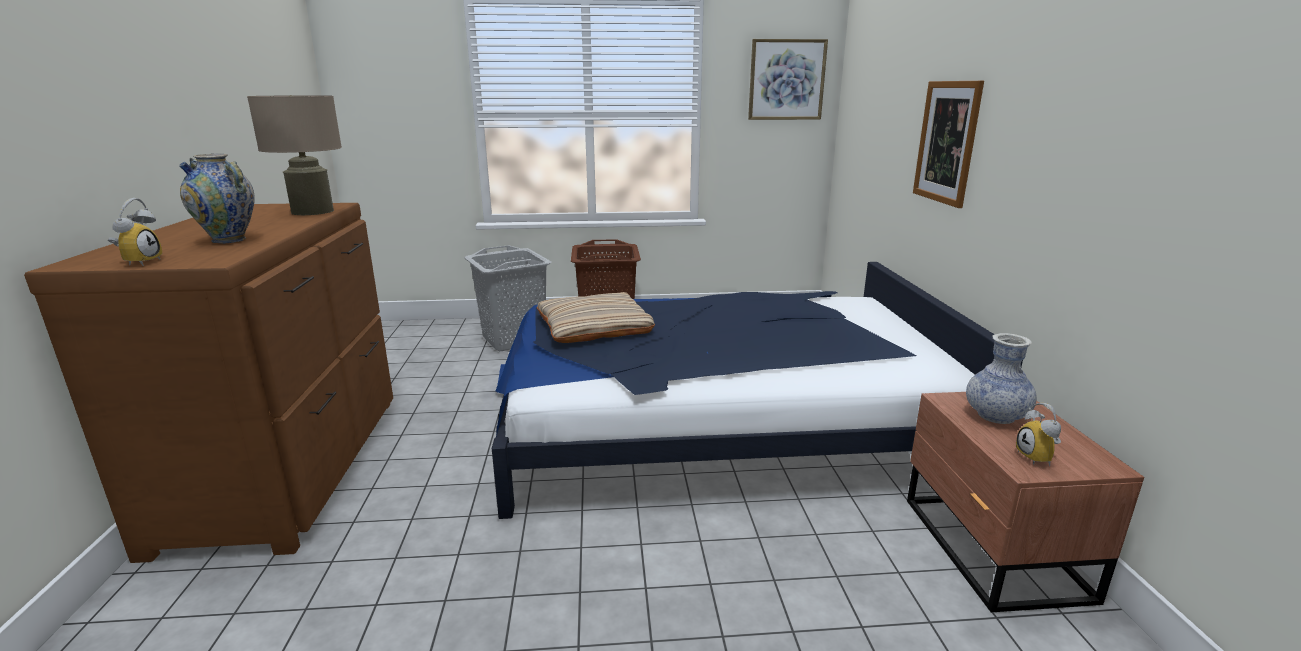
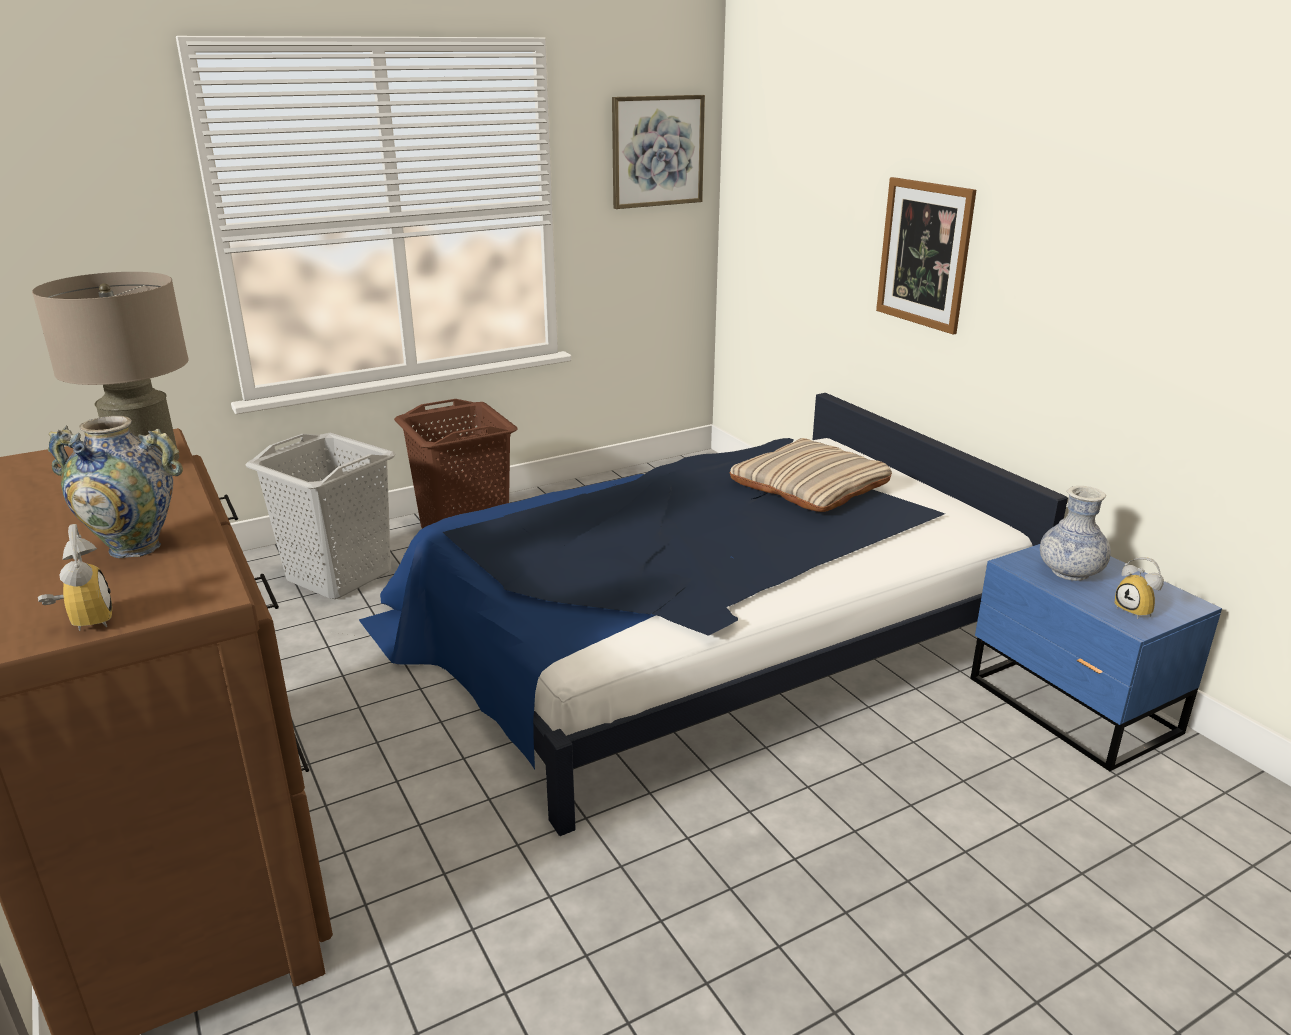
camera: 25 degrees left, 5 degrees up
beige pillow [537,292,655,343] -> beige pillow moved to [729,438,892,512]
brown nightstand [907,392,1144,612] -> blue nightstand [970,544,1222,771]

